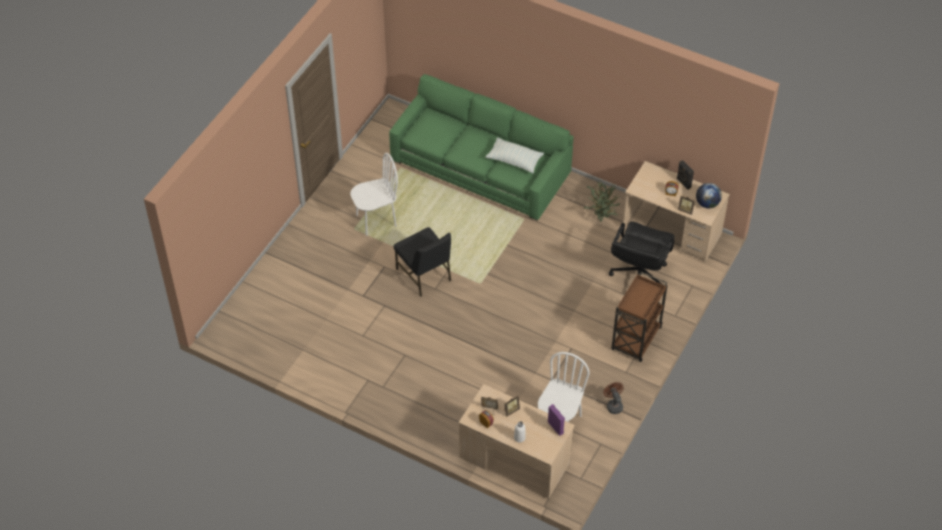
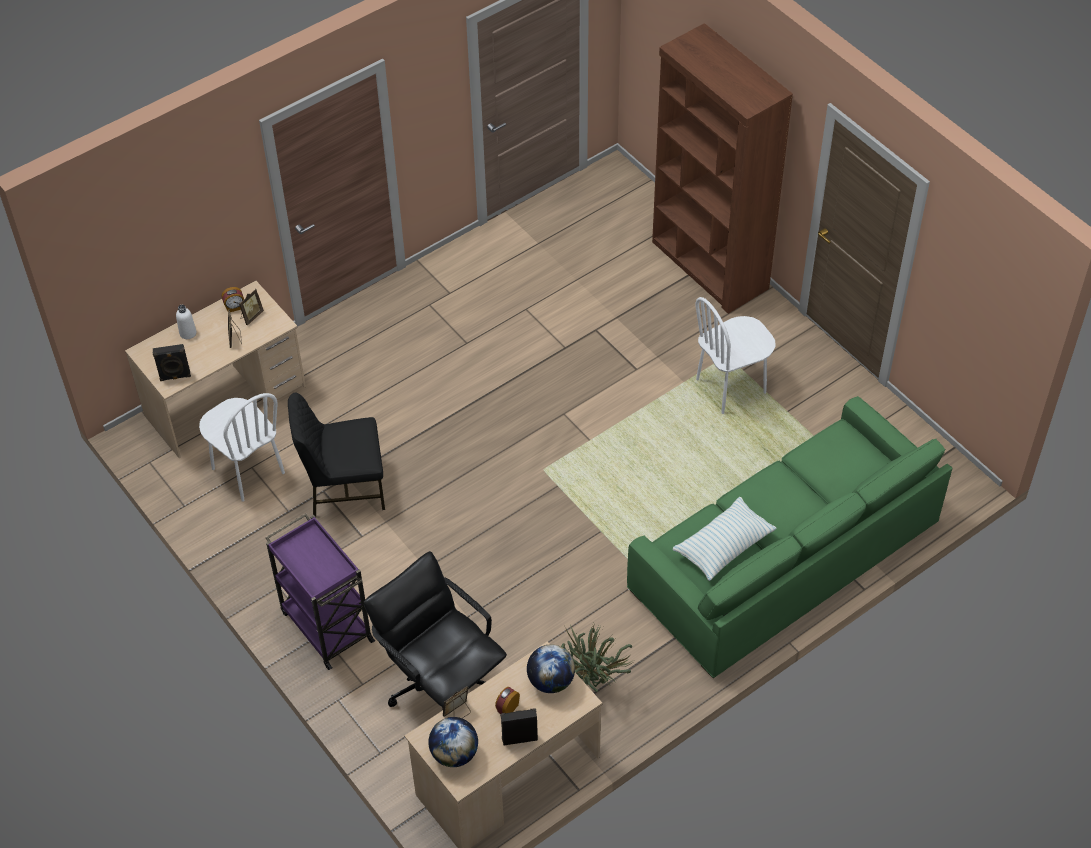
camera: 115 degrees right, 0 degrees up
white chair [350,153,398,236] -> white chair turned 60 degrees clockwise [696,297,776,414]
black chair [394,227,451,297] -> black chair moved to [288,393,385,517]
purple speaker [548,404,565,436] -> black speaker [152,344,191,381]
brown fan [603,382,624,414] -> none
brown cart [611,272,668,362] -> purple cart [266,513,375,670]
none -> globe [527,644,575,693]
none -> brown bookcase [652,23,793,314]

